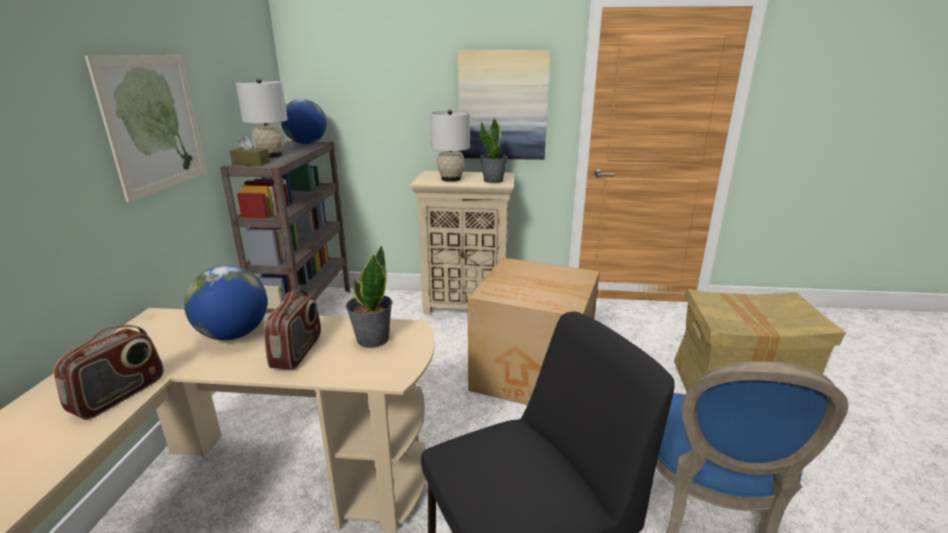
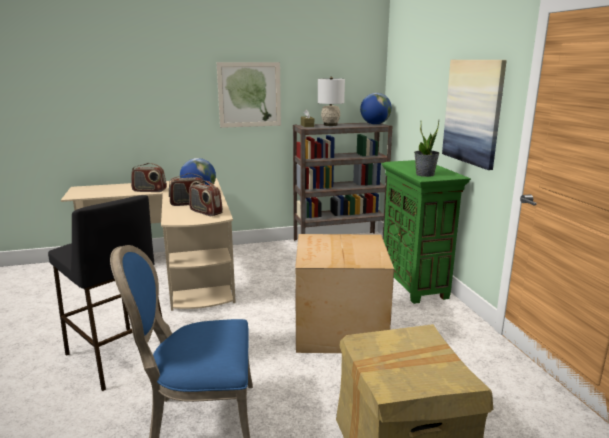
camera: 70 degrees right, 5 degrees down
potted plant [346,245,392,348] -> radio [189,181,223,216]
beige cabinet [410,171,515,314] -> green cabinet [381,160,471,304]
white table lamp [430,110,470,182] -> none

